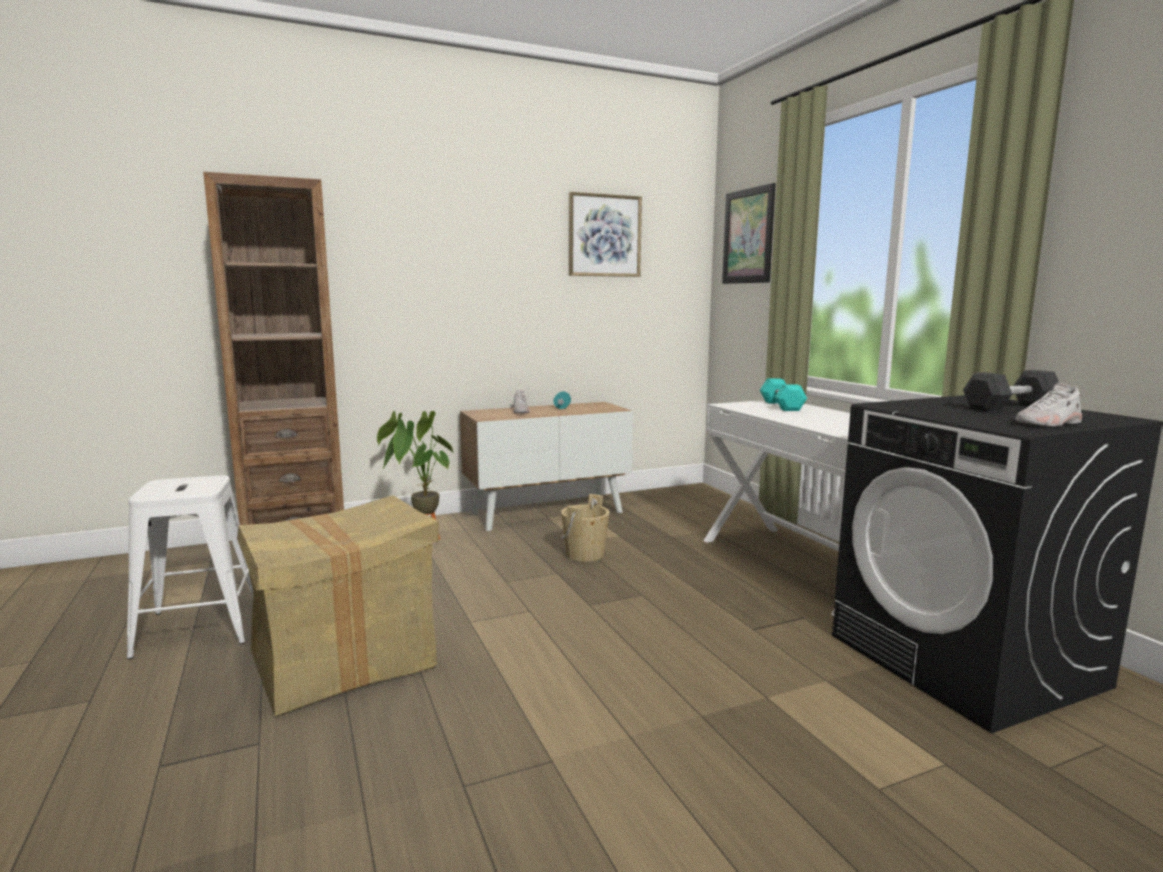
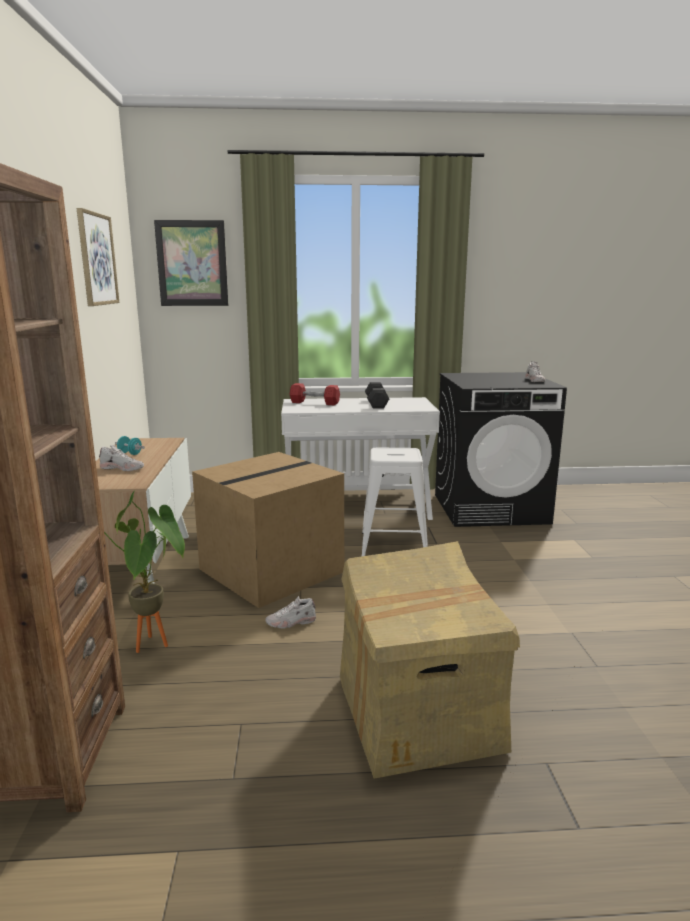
camera: 70 degrees left, 5 degrees up
white stool [126,475,253,659] -> white stool moved to [362,448,428,556]
beige bucket [561,494,610,562] -> cardboard box [192,452,344,608]
turquoise dumbbell [760,379,807,411] -> red dumbbell [290,383,340,405]
grey dumbbell [963,370,1059,412] -> grey dumbbell moved to [365,382,389,408]
none -> white shoe [266,596,316,629]

